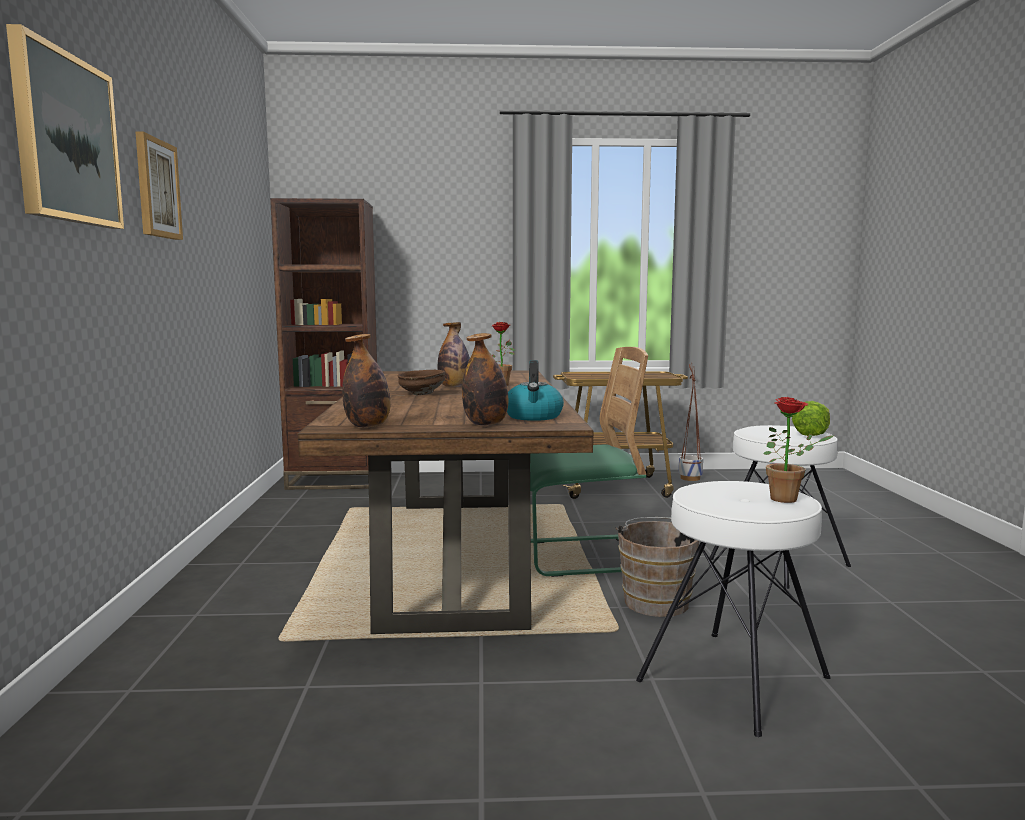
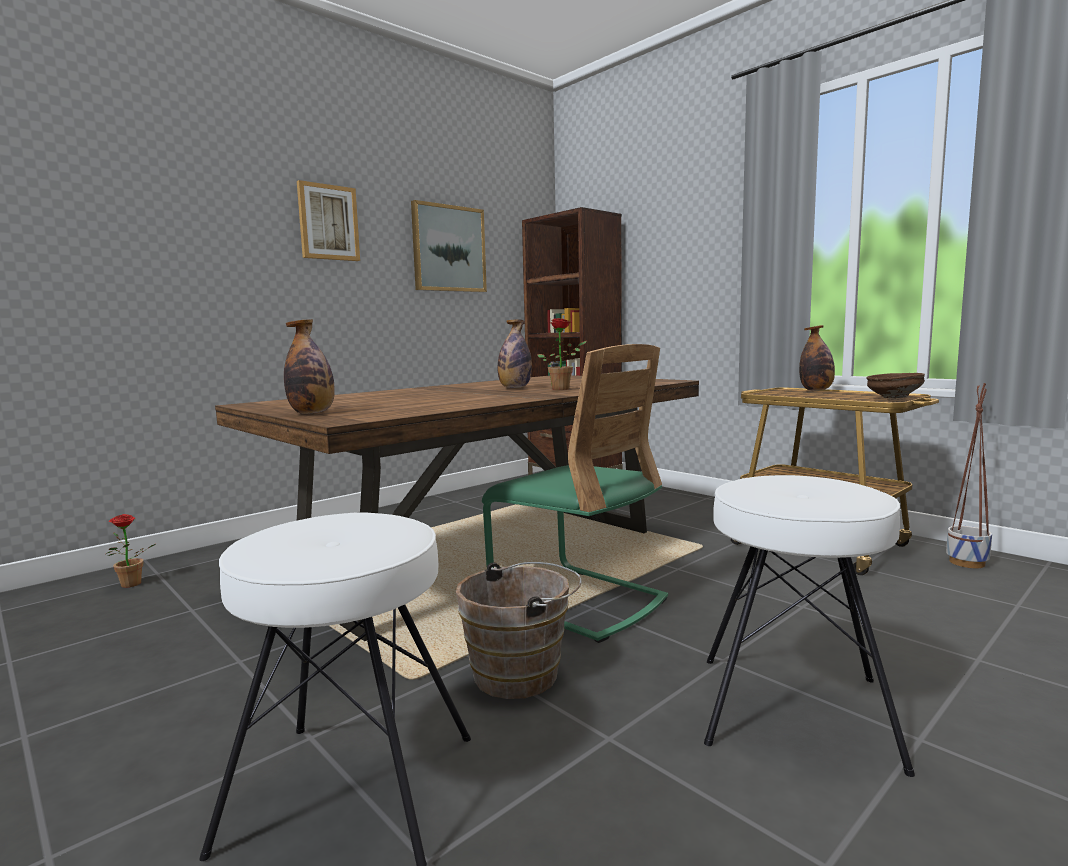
camera: 50 degrees right, 0 degrees up
picture [6,24,124,229] -> picture moved to [411,200,487,292]
bottle [342,334,390,428] -> bottle moved to [799,325,835,391]
brown bowl [397,370,445,395] -> brown bowl moved to [866,373,925,398]
kettle [507,360,564,421] -> none
potted plant [763,397,835,503] -> potted plant moved to [106,514,156,588]
lettuce [792,401,830,436] -> none

